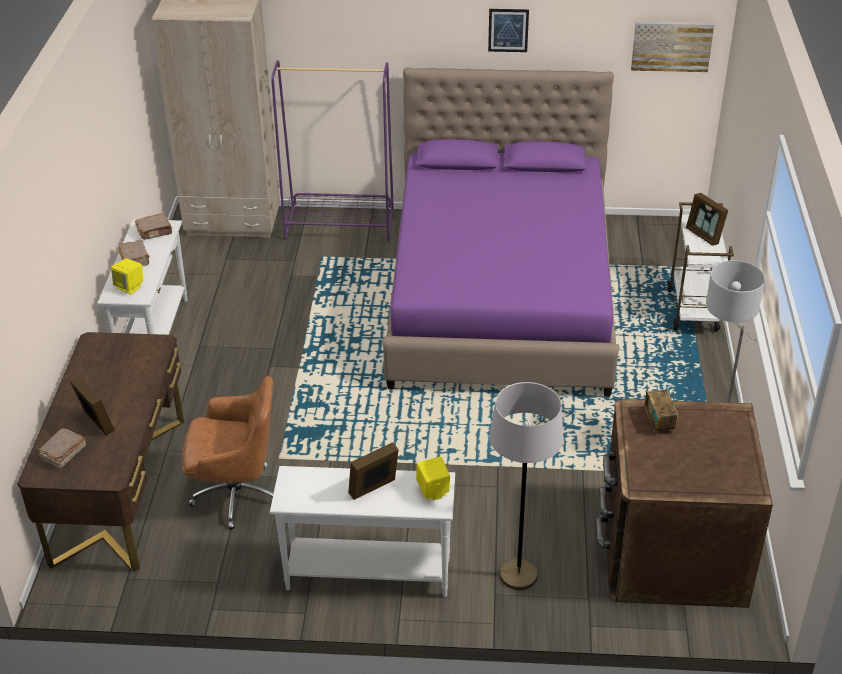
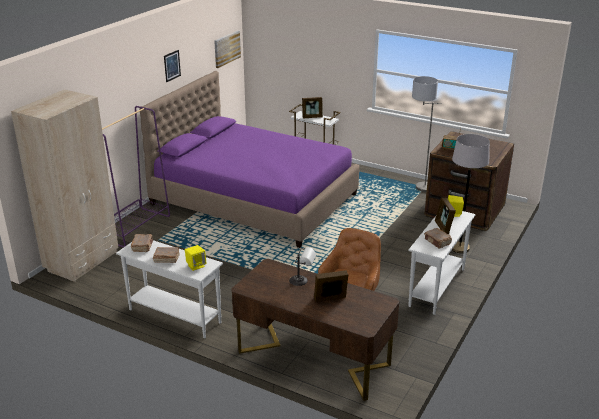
camera: 65 degrees left, 10 degrees down
brown book [38,428,86,469] -> brown book moved to [424,228,452,249]
none -> table lamp [289,247,316,286]

